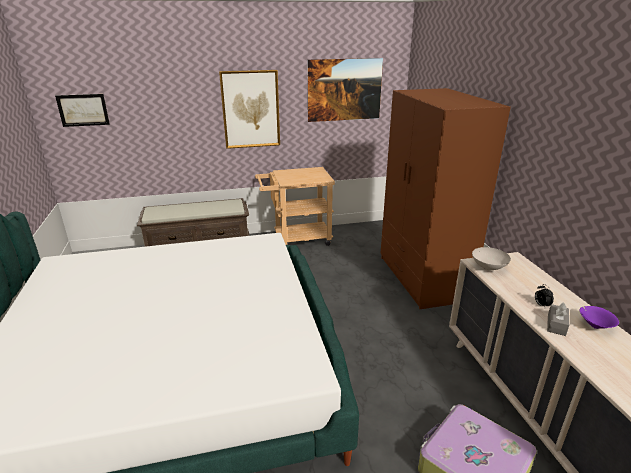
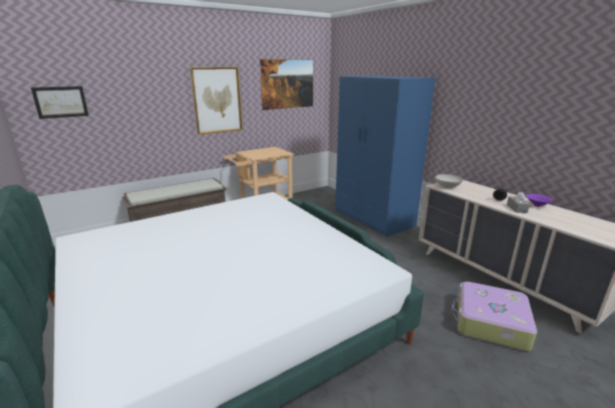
camera: 20 degrees left, 5 degrees down
brown wardrobe [381,88,511,309] -> blue wardrobe [335,76,435,237]

